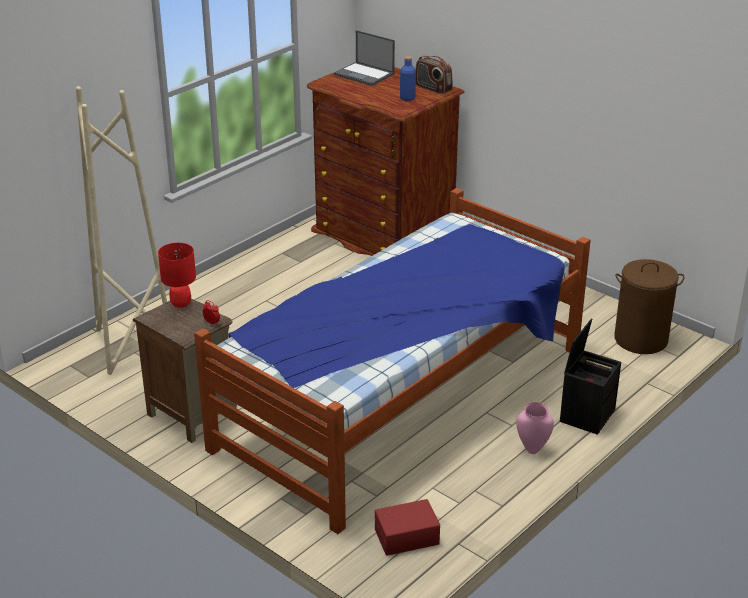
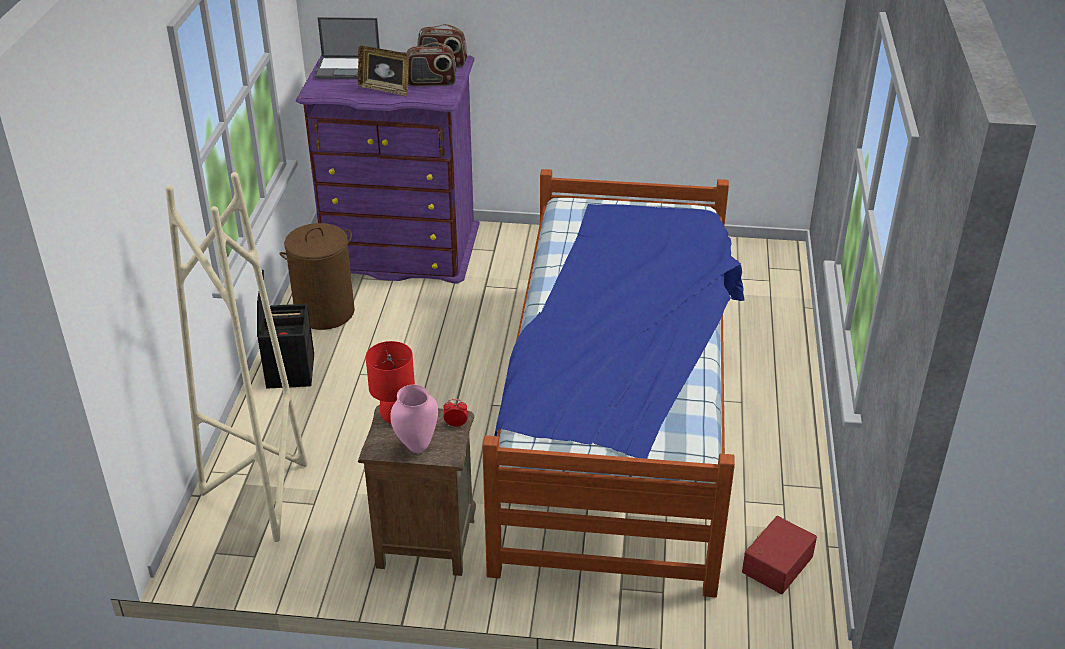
camera: 35 degrees left, 5 degrees up
brown dresser [307,67,465,256] -> purple dresser [296,52,480,283]
blue bottle [400,56,416,101] -> radio [406,42,457,86]
pink vase [516,402,554,454] -> pink vase moved to [390,385,438,453]
black storage box [560,318,621,435] -> black storage box moved to [257,270,314,389]
brown laundry basket [614,259,684,354] -> brown laundry basket moved to [280,223,355,330]
none -> picture frame [358,46,409,96]

